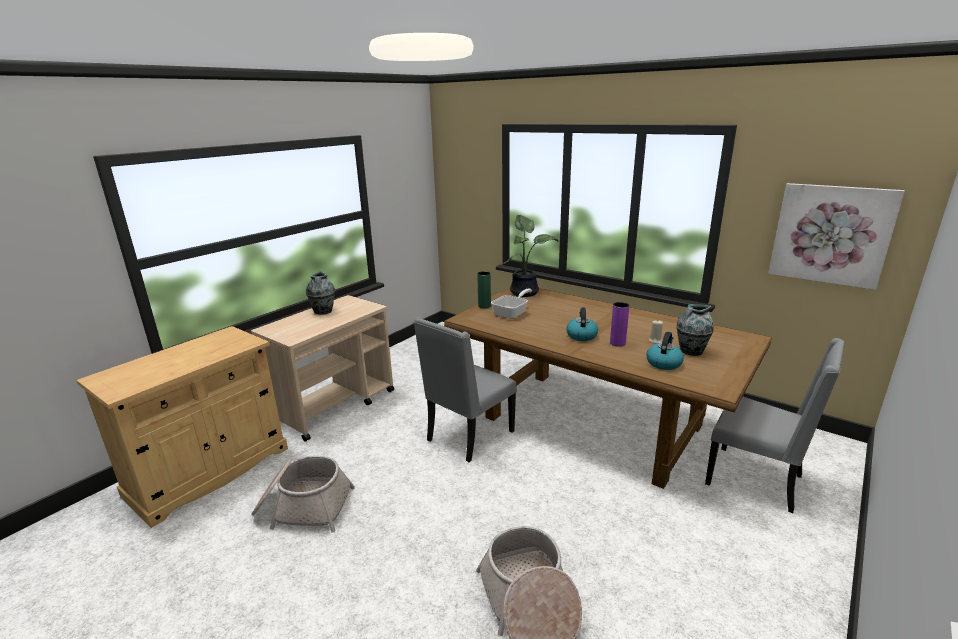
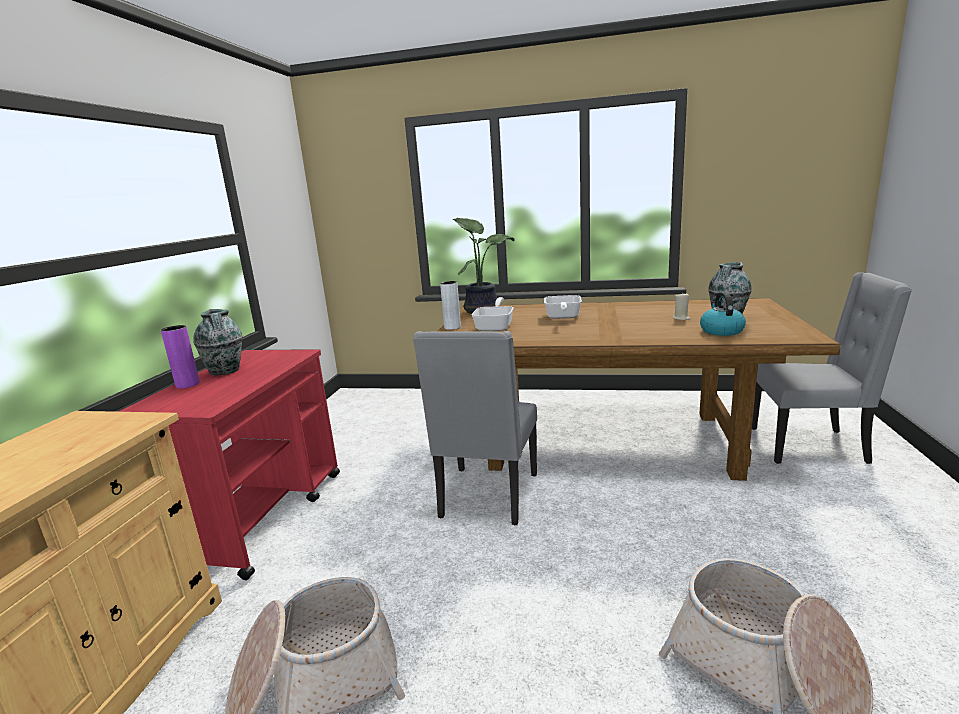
camera: 25 degrees left, 5 degrees down
beige cart [251,295,394,442] -> red cart [118,349,340,580]
green vase [477,271,491,309] -> grey vase [440,281,461,330]
kettle [566,307,598,341] -> none
purple vase [610,302,629,347] -> purple vase moved to [161,325,200,389]
picture [768,183,905,290] -> none
none -> frying pan [544,295,582,319]

